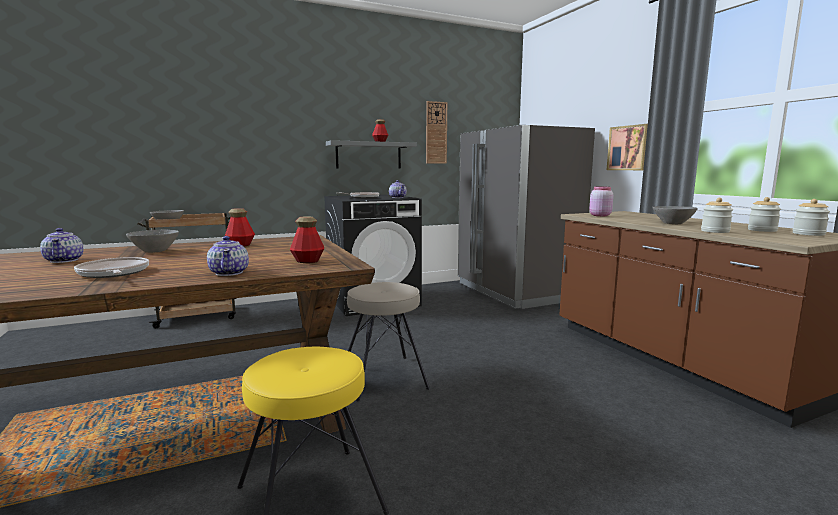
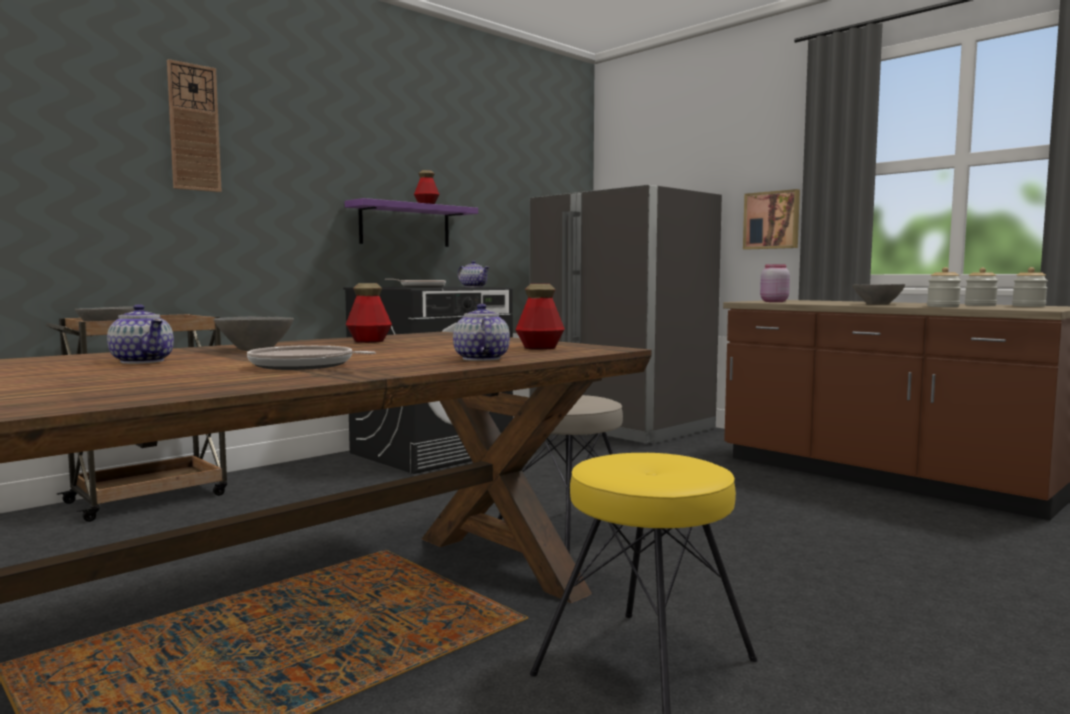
camera: 20 degrees left, 5 degrees down
teapot [207,236,249,276] -> teapot turned 150 degrees counterclockwise [453,304,510,361]
grey shelf [326,140,417,168] -> purple shelf [345,198,478,247]
wall clock [426,101,447,164] -> wall clock moved to [167,59,222,192]

